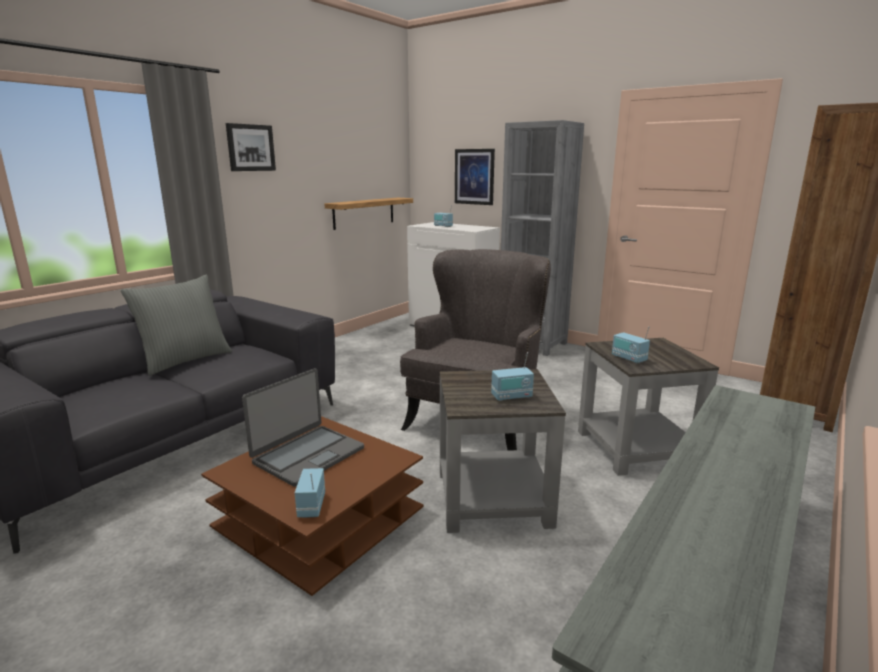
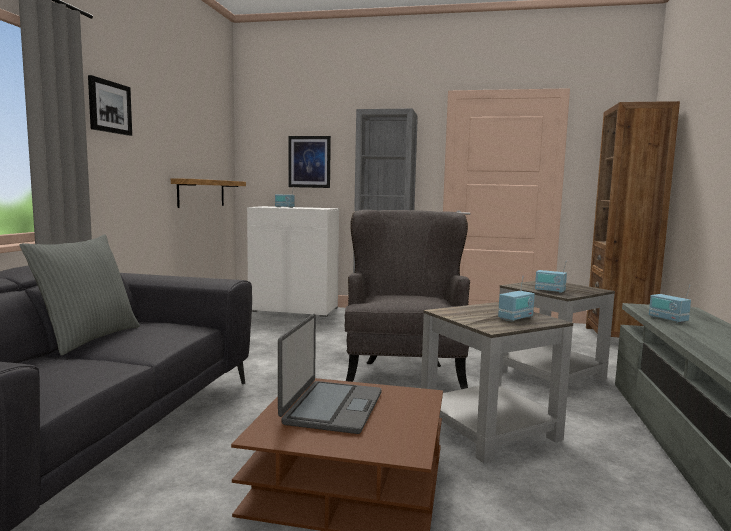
camera: 25 degrees left, 10 degrees down
radio [294,468,325,518] -> radio moved to [649,285,691,323]

